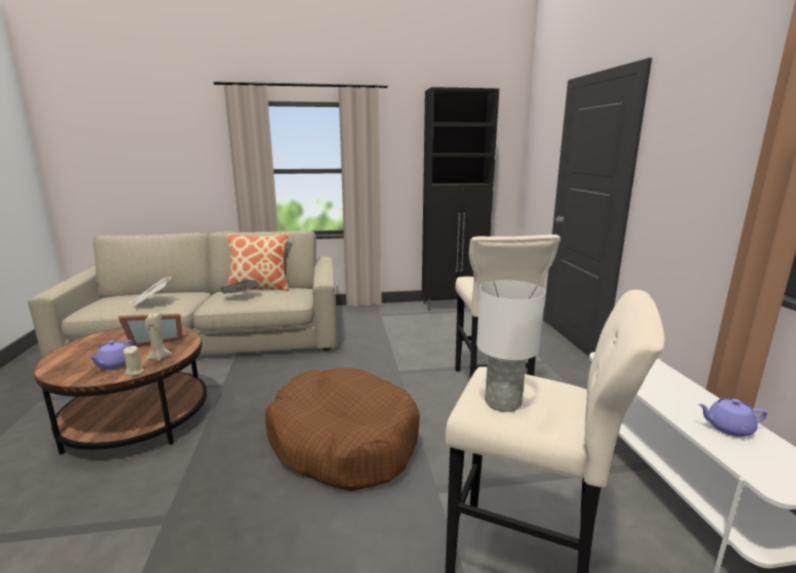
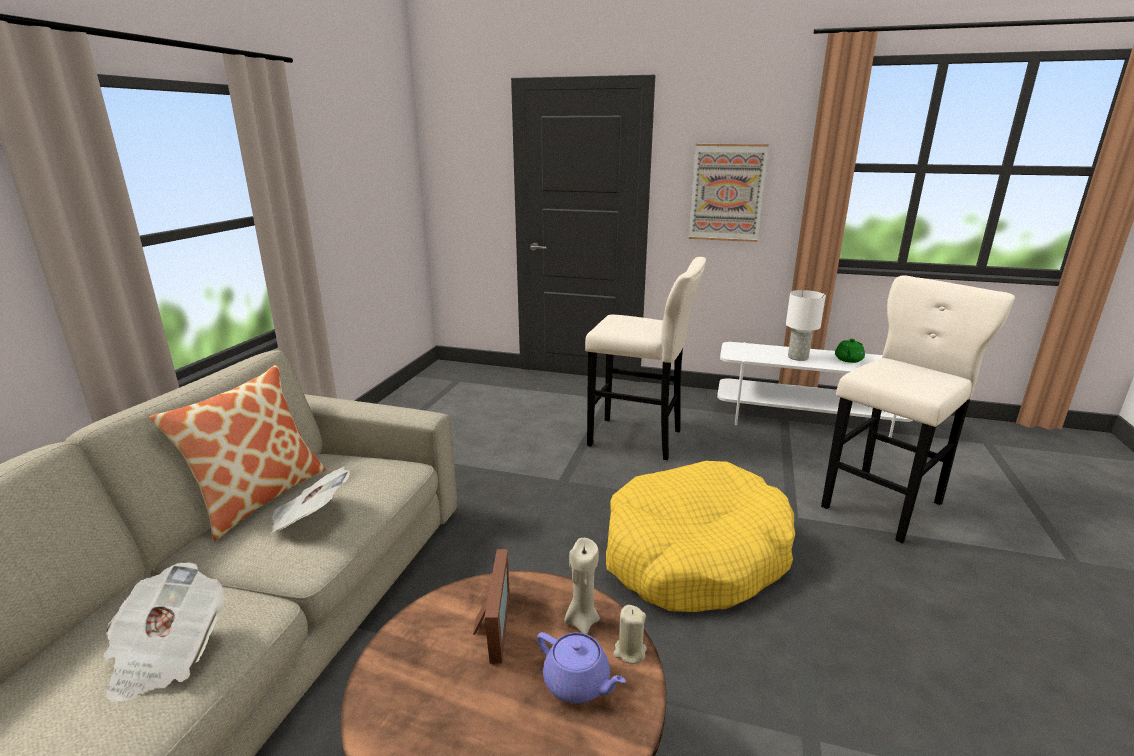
camera: 65 degrees left, 5 degrees up
brown dog bed [265,368,420,491] -> yellow dog bed [606,461,795,612]
black cabinet [422,87,499,311] -> none
white table lamp [477,280,546,412] -> white table lamp moved to [786,290,826,361]
purple teapot [698,398,767,437] -> green teapot [835,339,865,363]
none -> picture [689,144,769,242]

